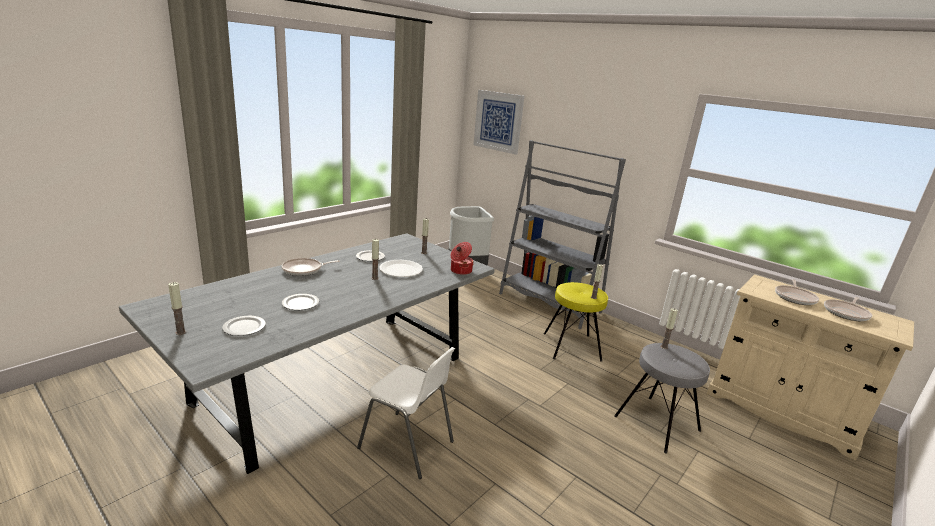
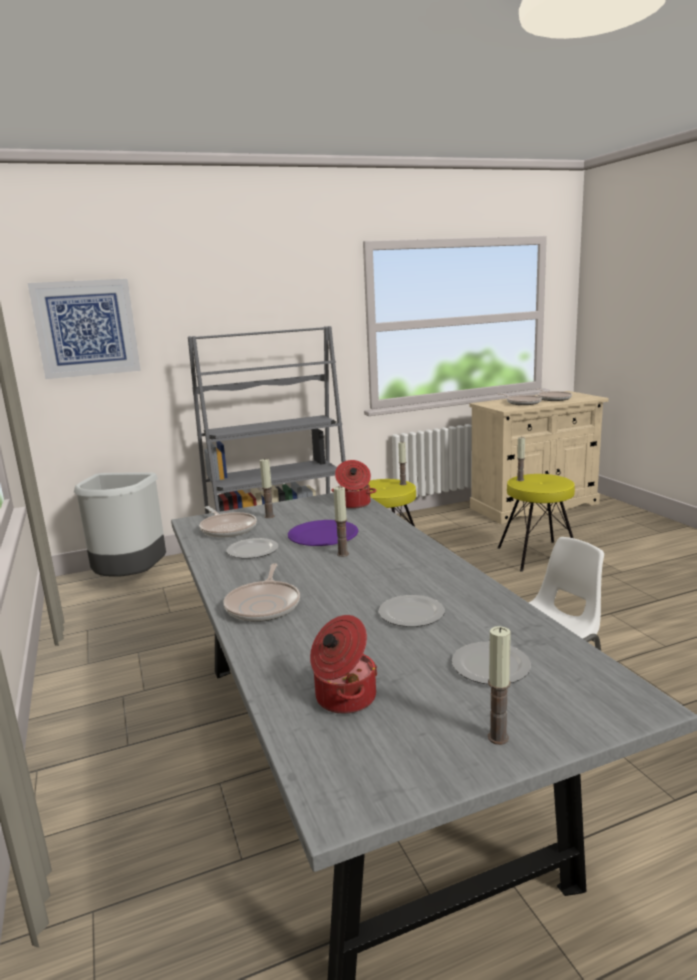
camera: 60 degrees left, 5 degrees down
white plate [379,260,423,277] -> purple plate [288,520,359,546]
grey stool [614,343,710,453] -> yellow stool [498,474,575,572]
none -> frying pan [199,506,257,538]
none -> cooking pot [310,615,378,714]

